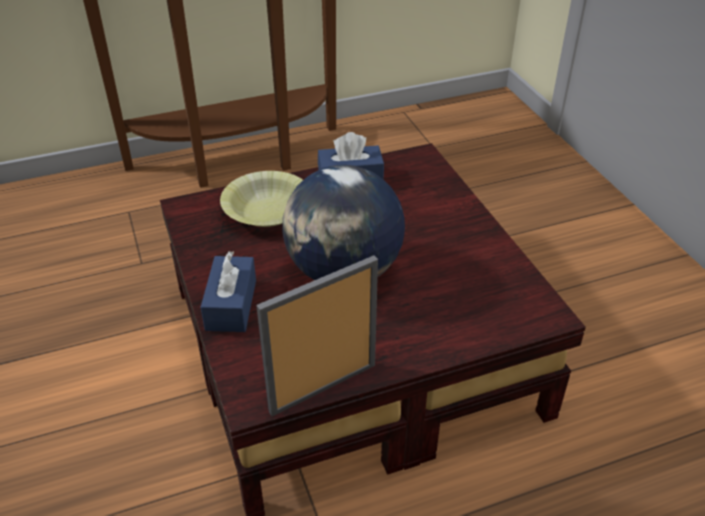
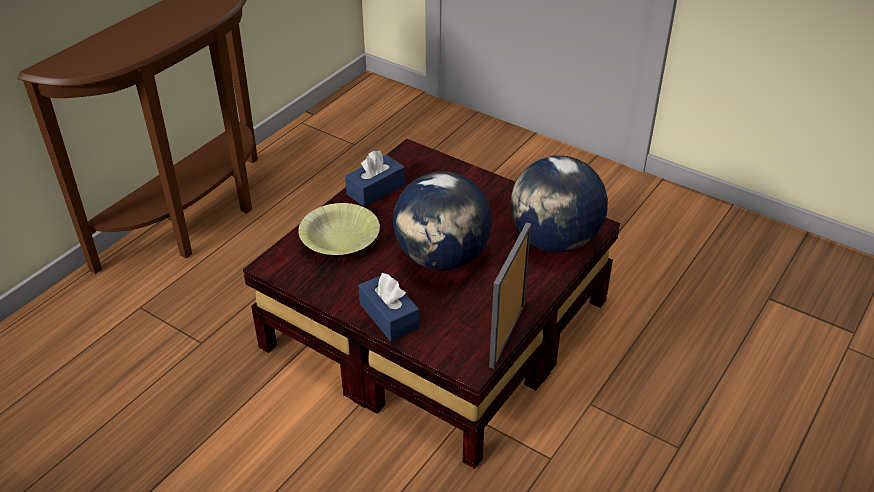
camera: 35 degrees left, 0 degrees up
none -> globe [510,156,608,252]

